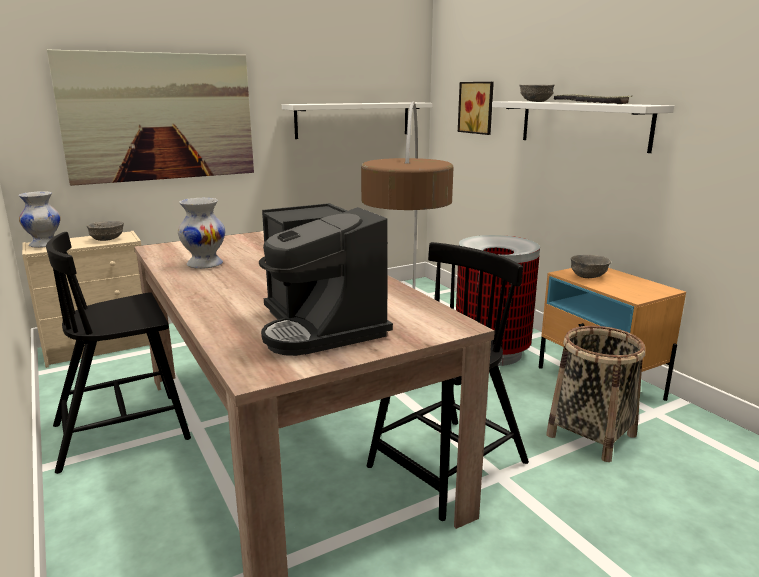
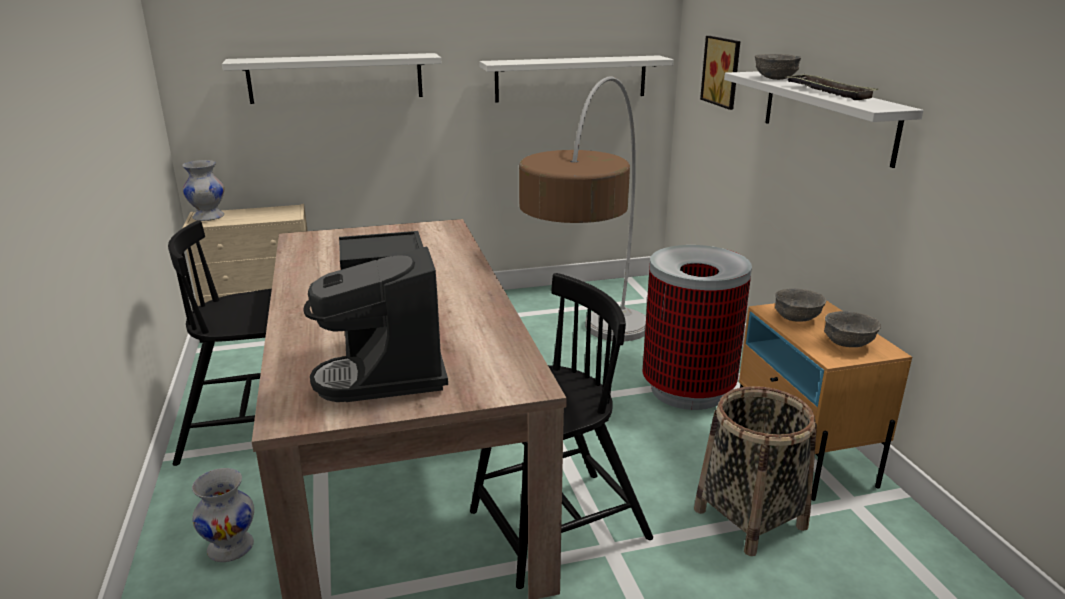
camera: 15 degrees right, 5 degrees up
picture [47,49,254,186] -> white shelf [222,53,441,104]
grey bowl [87,221,124,241] -> grey bowl moved to [824,311,881,347]
white vase [178,198,225,269] -> white vase moved to [192,468,254,562]

